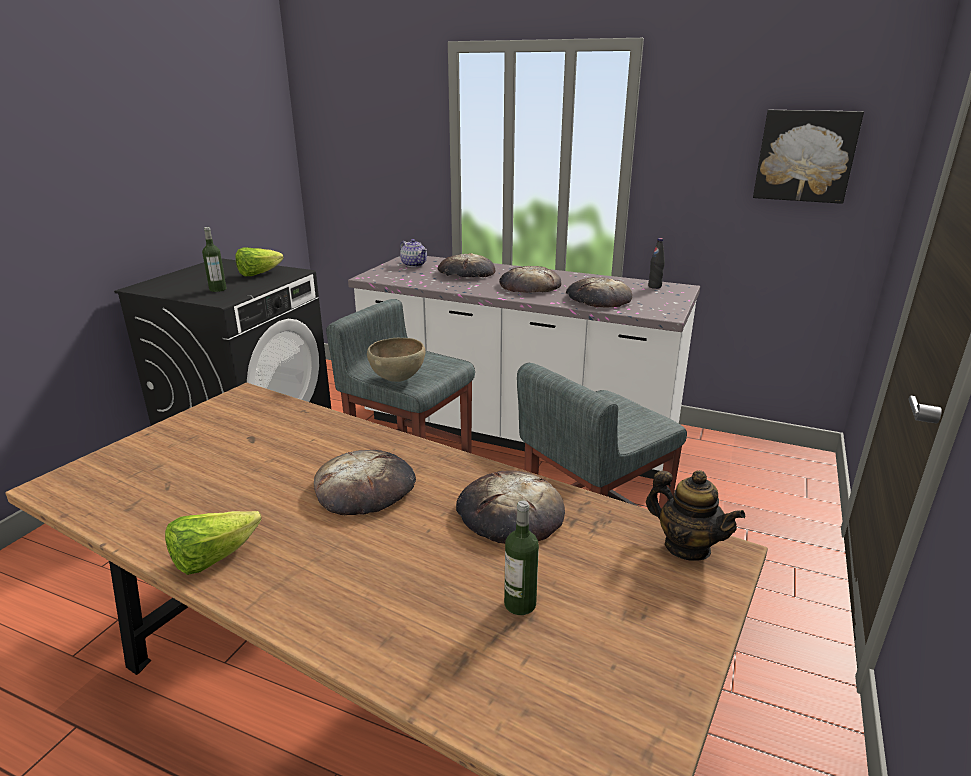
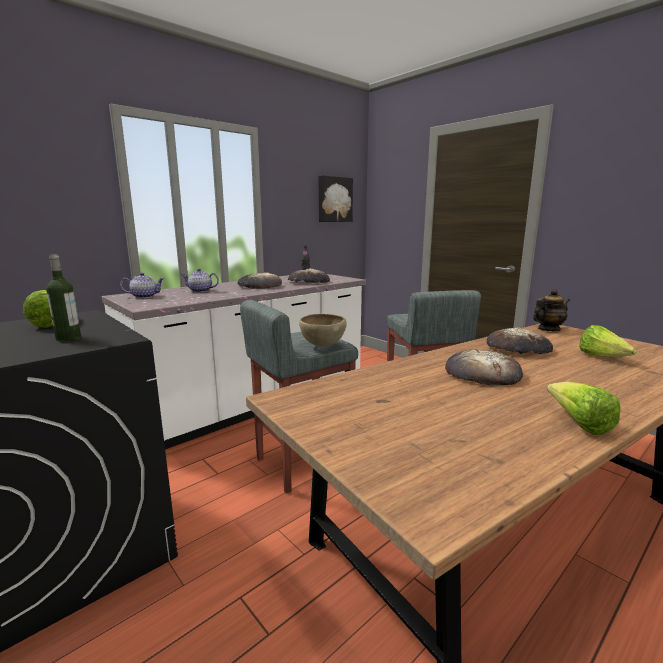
camera: 65 degrees left, 10 degrees down
bread [438,253,495,277] -> teapot [181,268,219,292]
bottle [504,500,539,615] -> lettuce [579,325,637,357]

